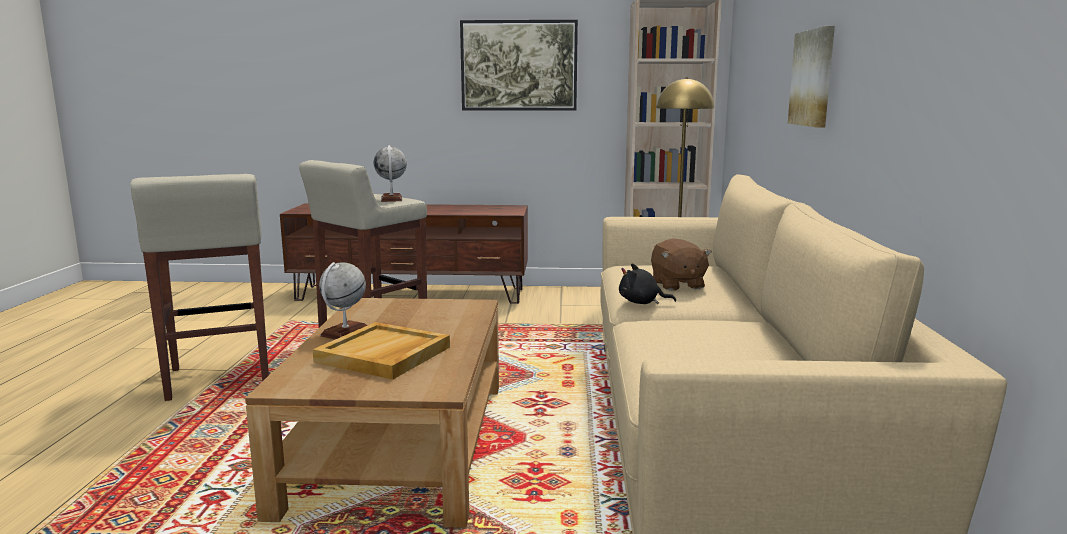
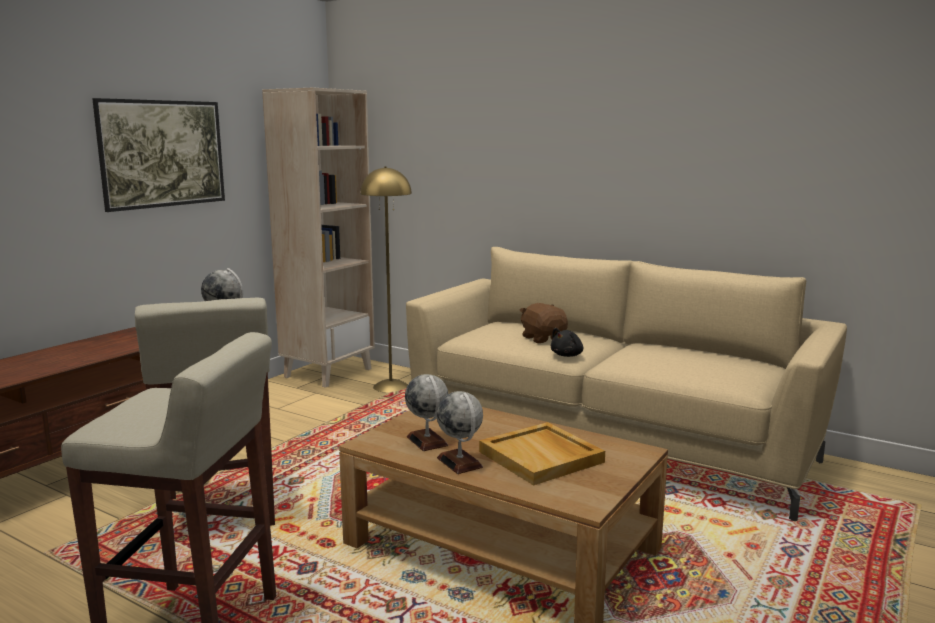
camera: 60 degrees left, 0 degrees up
brown plush toy [651,238,712,291] -> brown plush toy turned 135 degrees counterclockwise [520,303,568,343]
picture [788,26,835,128] -> none
none -> globe [405,374,448,451]

